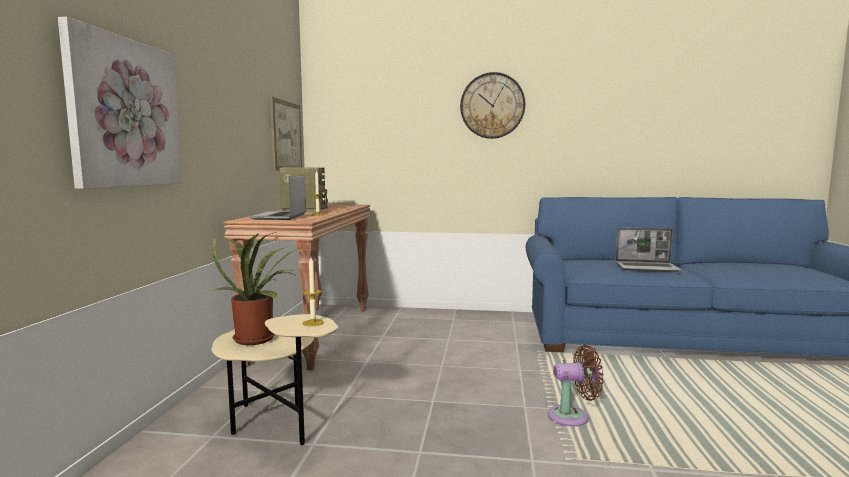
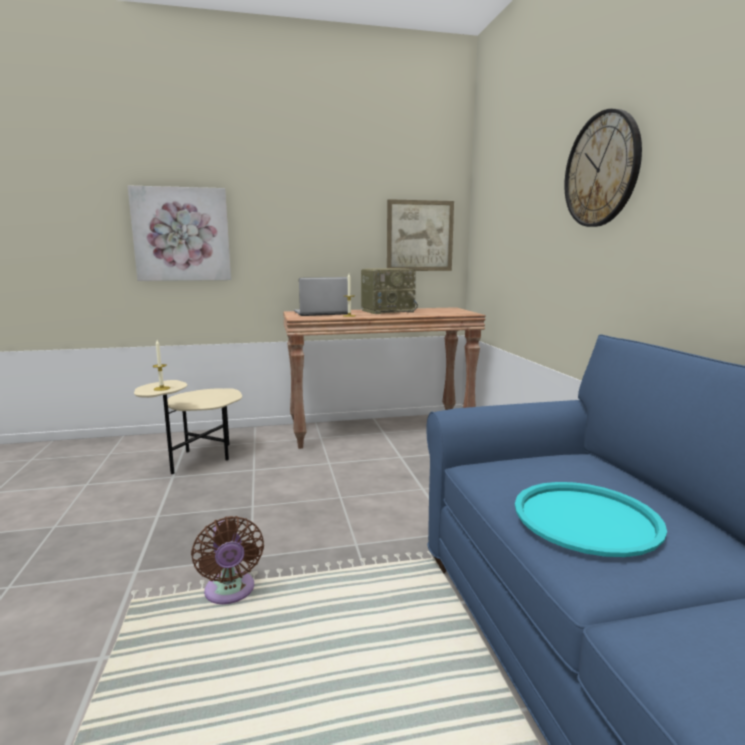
camera: 70 degrees right, 5 degrees up
potted plant [213,232,301,345] -> none
laptop [615,227,681,272] -> turquoise tray [515,482,667,557]

